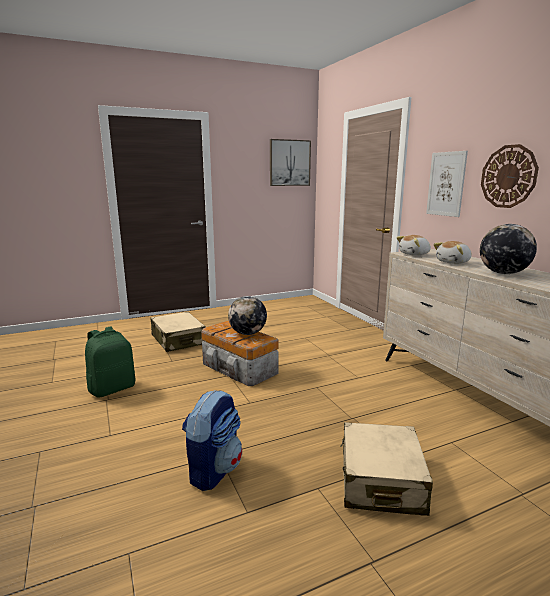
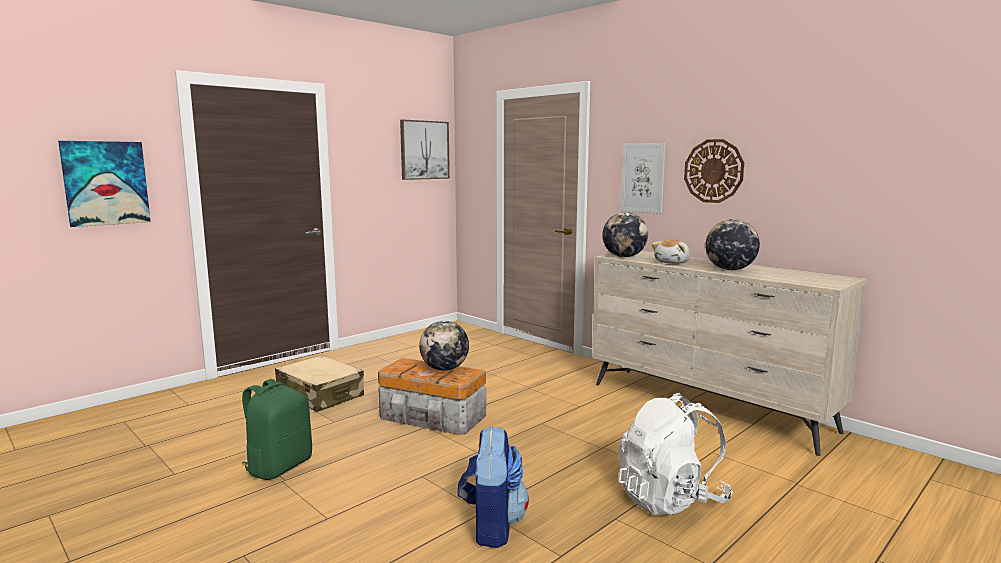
camera: 20 degrees left, 5 degrees down
beige suitcase [340,422,433,516] -> white backpack [618,393,733,515]
plush toy [397,235,431,256] -> globe [602,212,648,257]
none -> picture [58,141,151,227]

